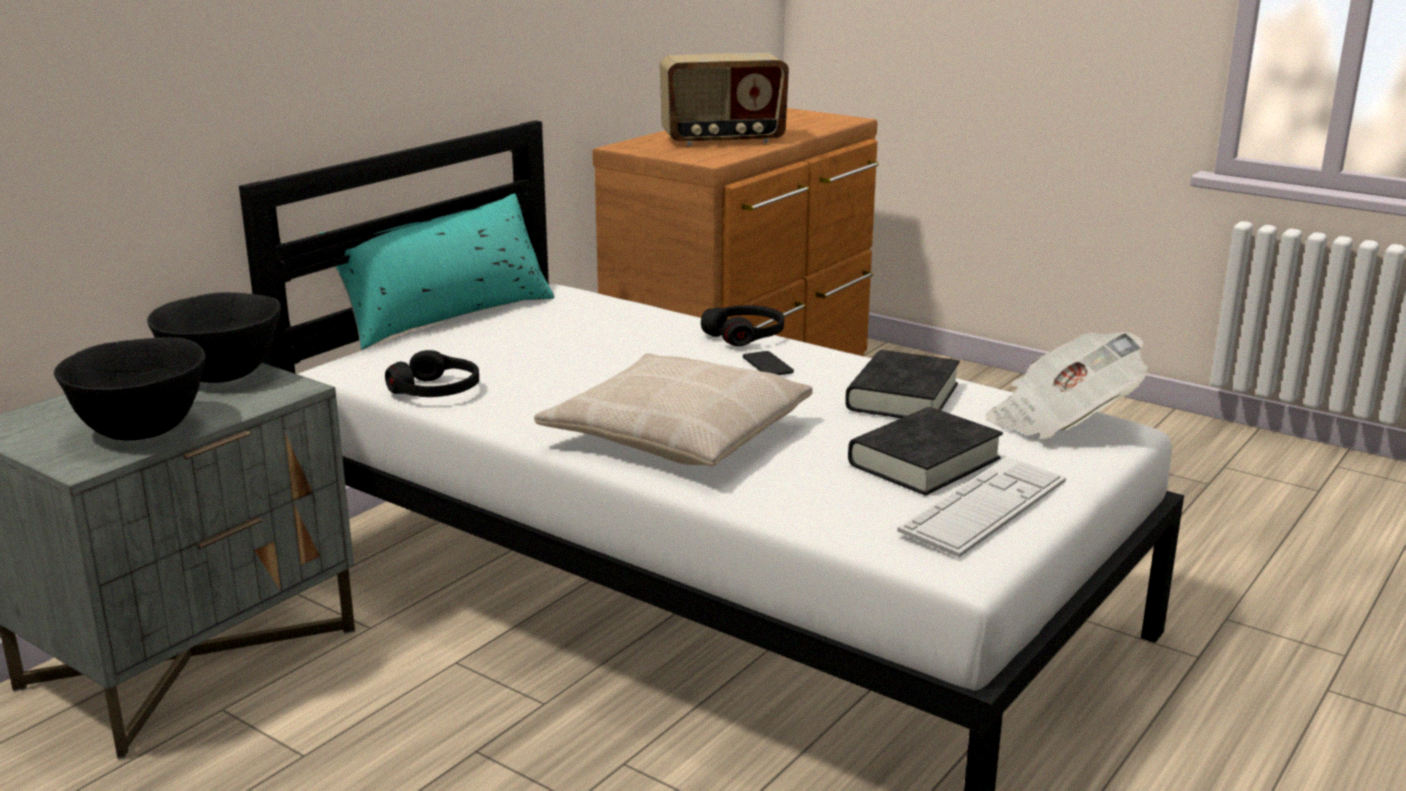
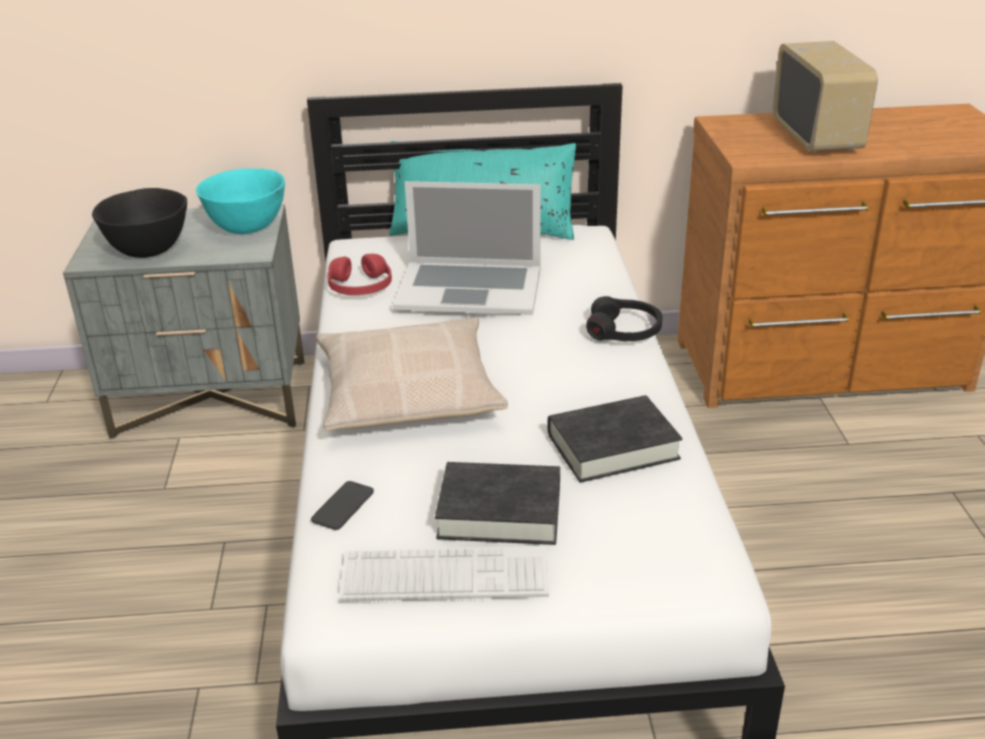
camera: 50 degrees right, 10 degrees up
black bowl [147,292,281,383] -> turquoise bowl [196,169,285,234]
black headphones [385,350,479,397] -> red headphones [328,254,392,295]
radio [660,53,789,146] -> radio turned 135 degrees counterclockwise [773,41,878,152]
phone [743,351,794,375] -> phone moved to [311,481,374,530]
newspaper [986,332,1148,439] -> none
none -> laptop [393,181,541,315]

